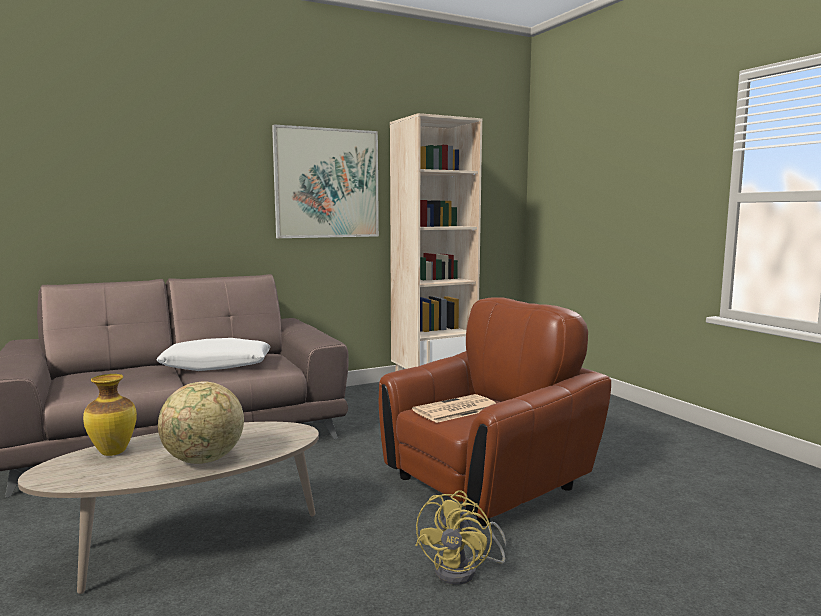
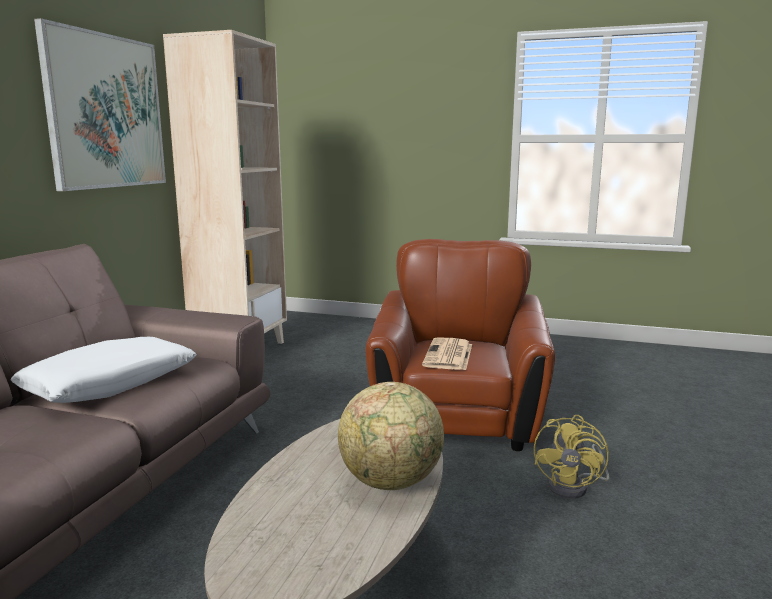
camera: 45 degrees left, 5 degrees up
vase [83,374,137,456] -> none
yellow fan [415,490,506,585] -> yellow fan turned 45 degrees clockwise [534,415,609,499]

